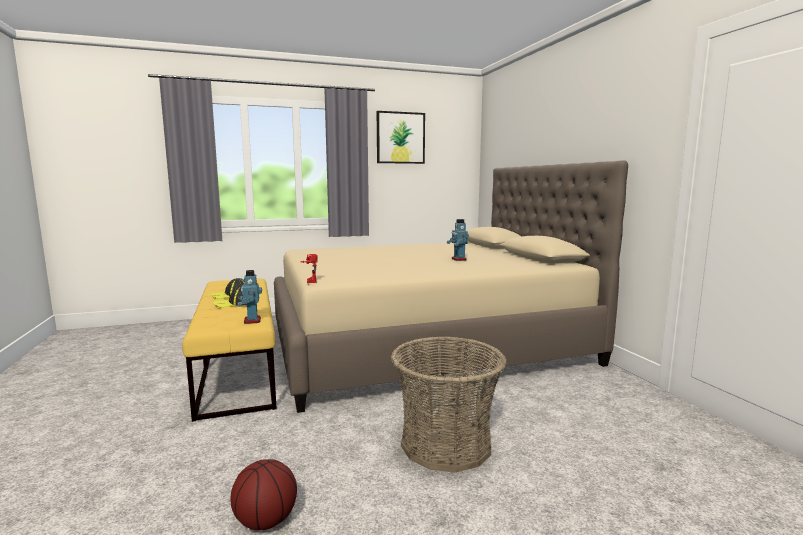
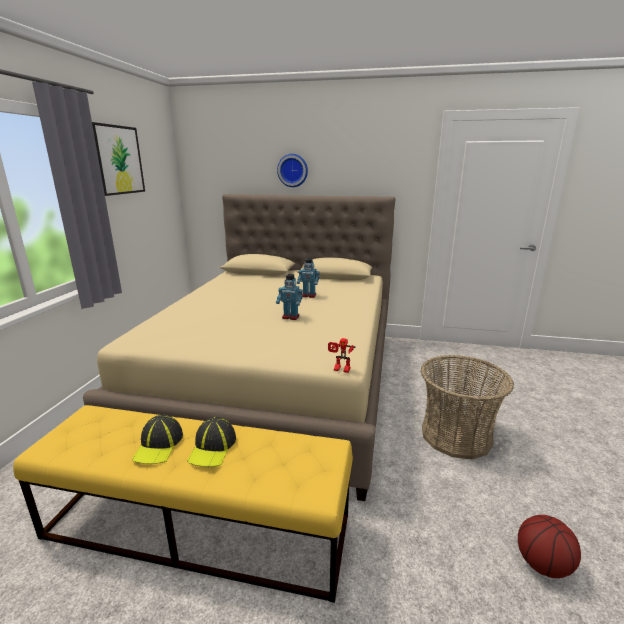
camera: 60 degrees left, 10 degrees up
toy robot [237,270,262,324] -> toy robot moved to [276,274,303,320]
none -> wall clock [277,154,308,187]

